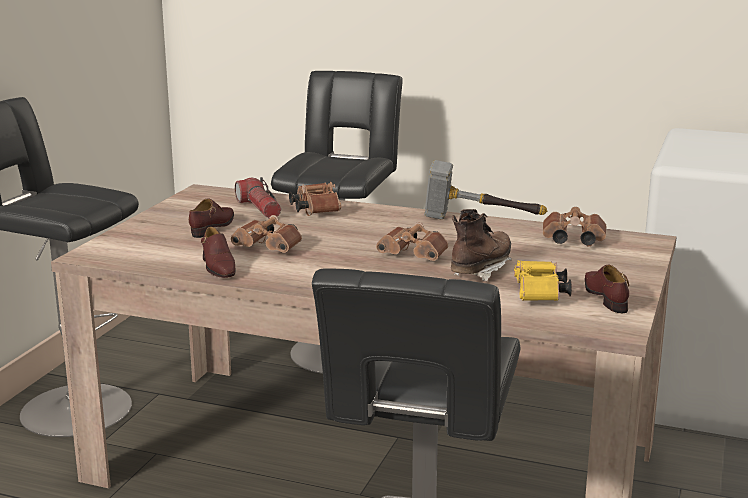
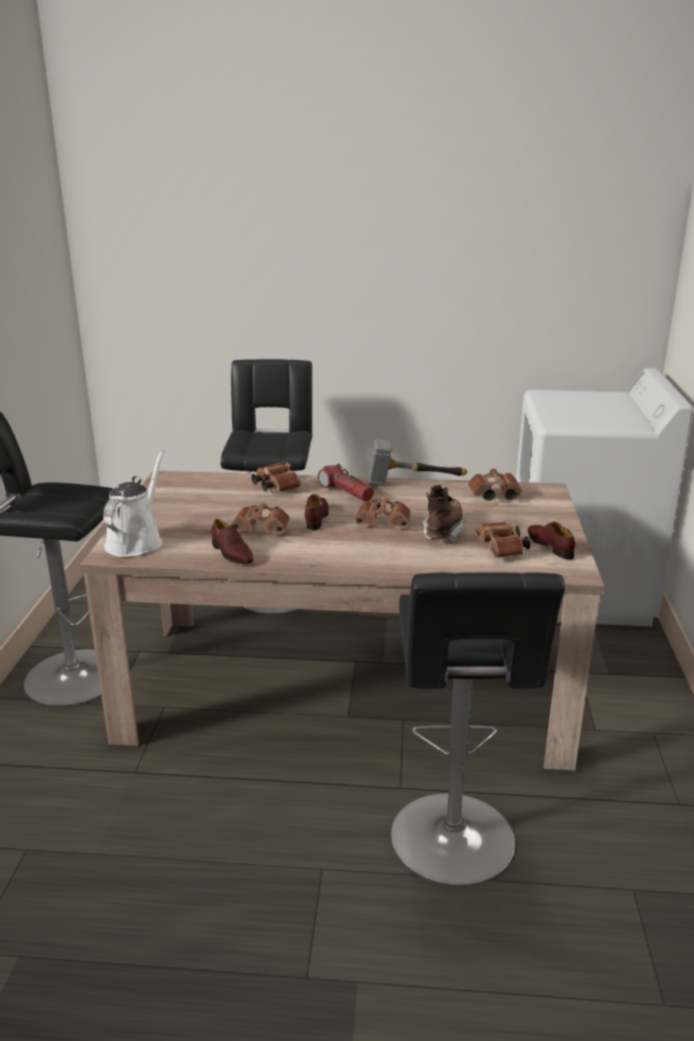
camera: 15 degrees left, 5 degrees up
brown shoe [189,199,234,238] -> brown shoe moved to [305,494,329,530]
flashlight [235,177,281,218] -> flashlight moved to [318,464,374,502]
yellow binoculars [514,260,572,301] -> brown binoculars [475,522,530,558]
none -> white watering can [103,450,165,557]

